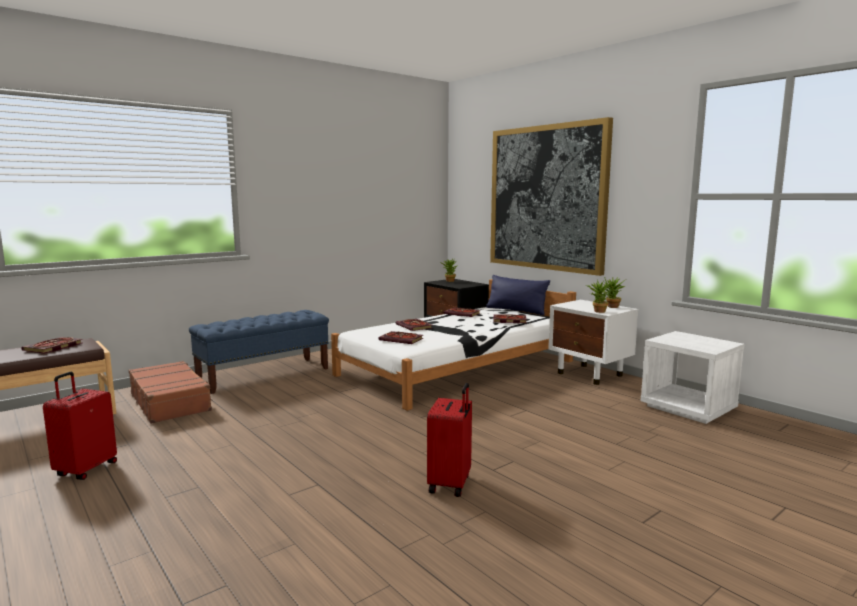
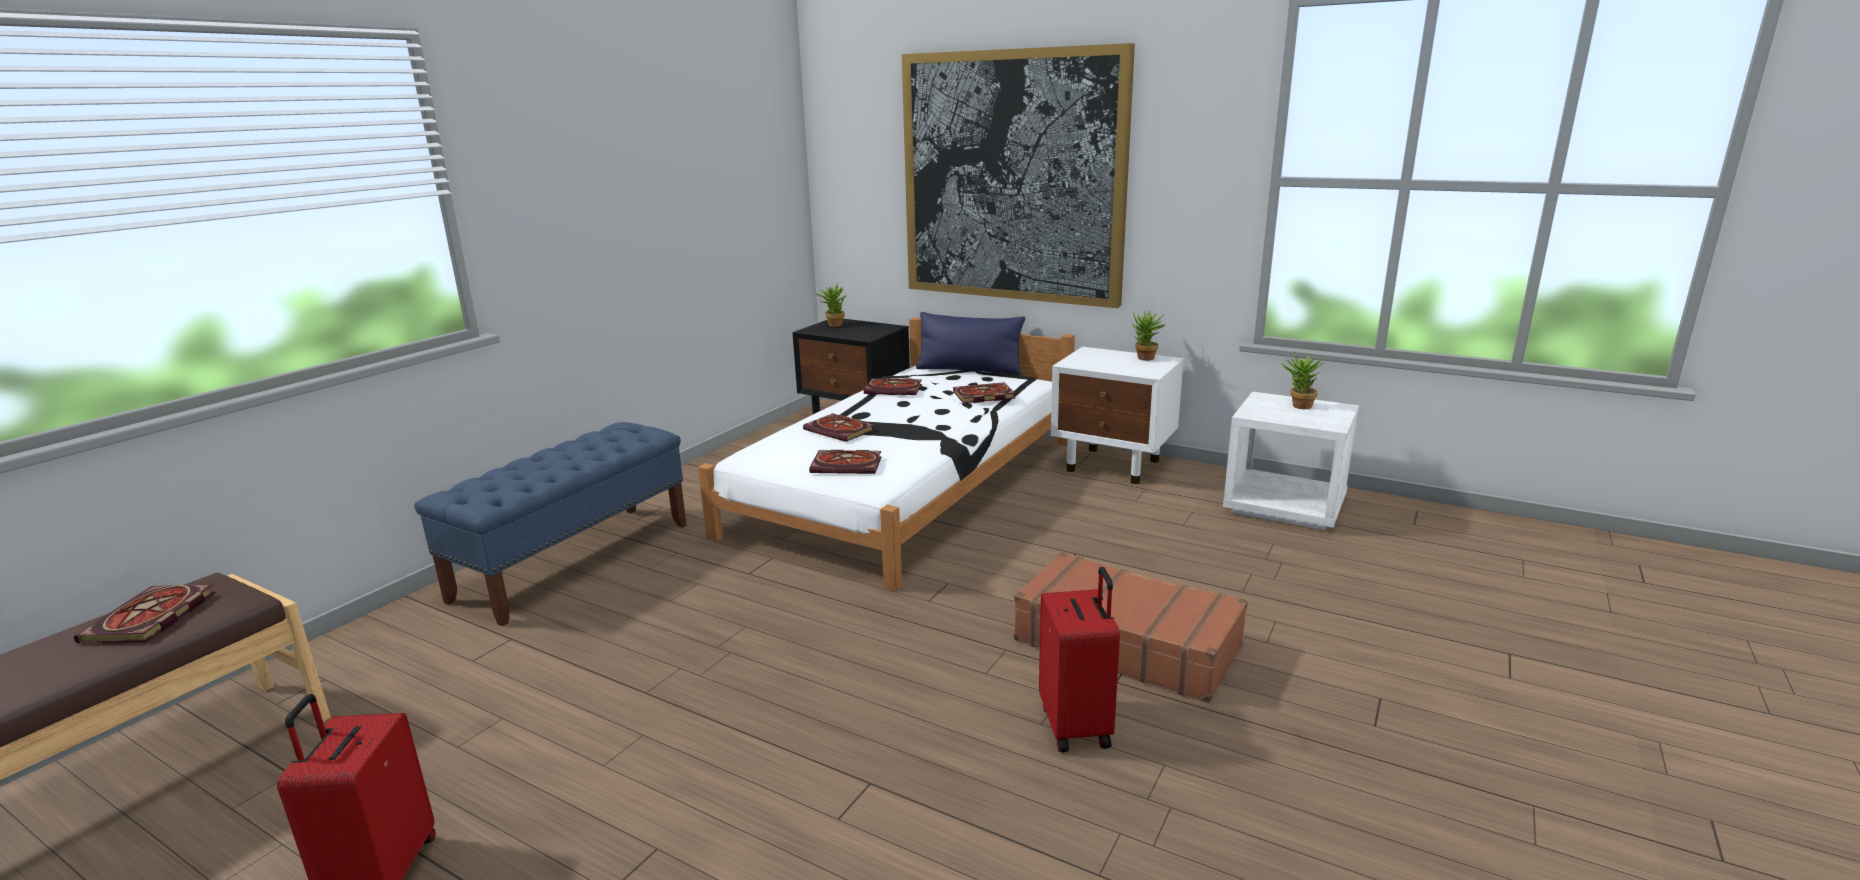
camera: 20 degrees left, 10 degrees up
brown suitcase [129,361,213,424] -> brown suitcase moved to [1014,552,1248,703]
potted plant [586,279,611,313] -> potted plant moved to [1281,352,1324,409]

